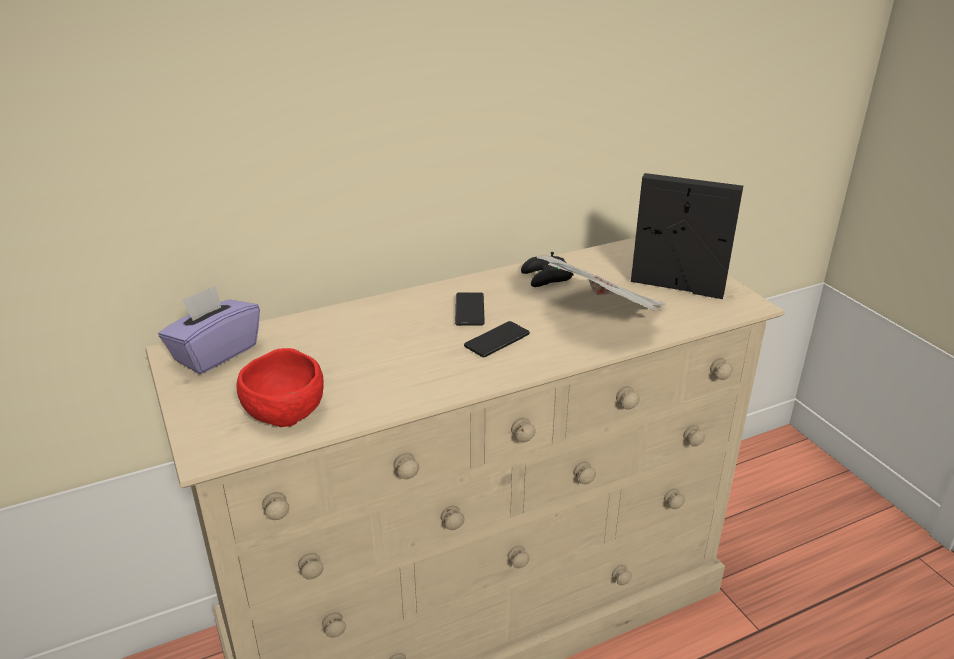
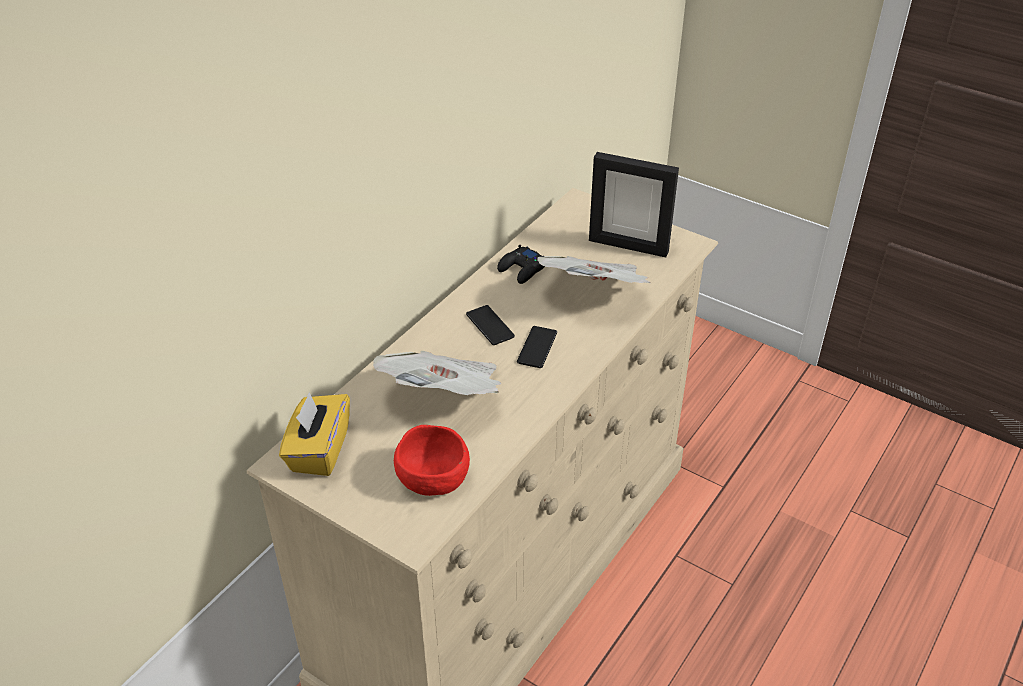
camera: 30 degrees left, 10 degrees up
purple tissue box [158,285,260,374] -> yellow tissue box [279,393,350,476]
picture frame [631,173,743,299] -> picture frame turned 150 degrees counterclockwise [589,152,679,257]
none -> newspaper [373,351,501,395]

